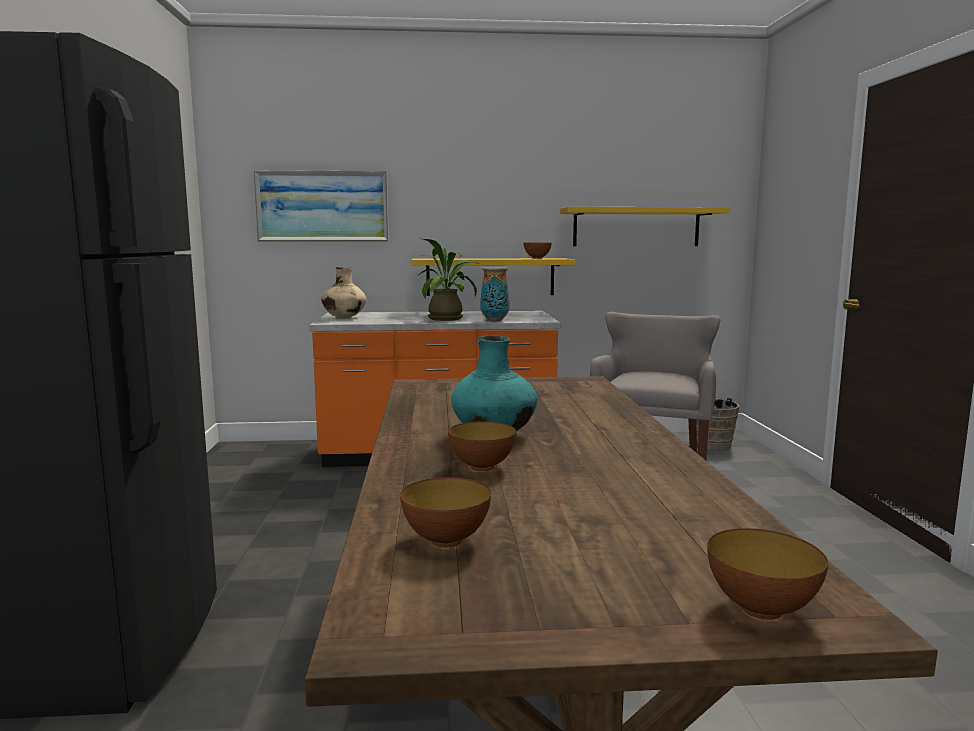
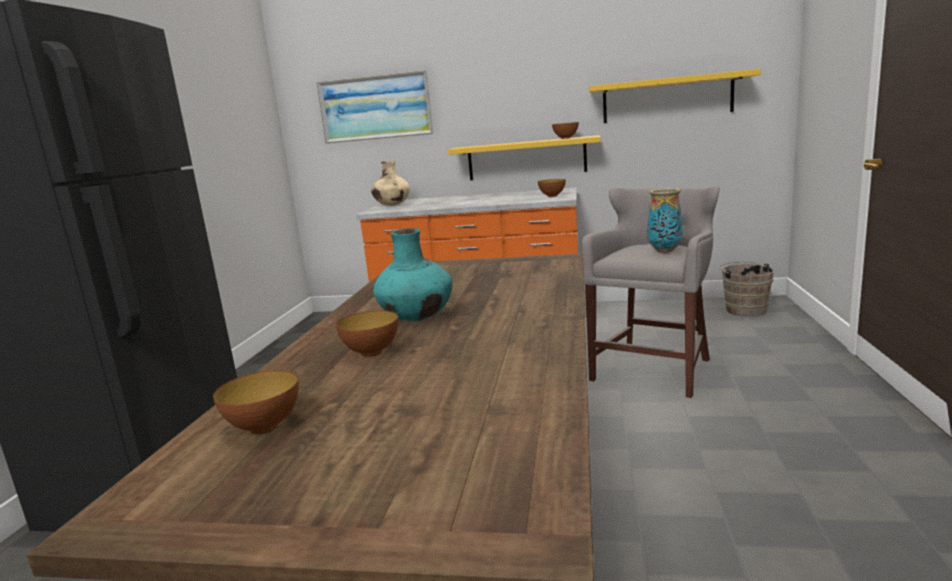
camera: 15 degrees right, 5 degrees up
potted plant [416,239,479,321] -> none
vase [480,267,510,321] -> vase moved to [647,188,684,253]
bowl [707,528,828,620] -> bowl moved to [538,179,566,197]

